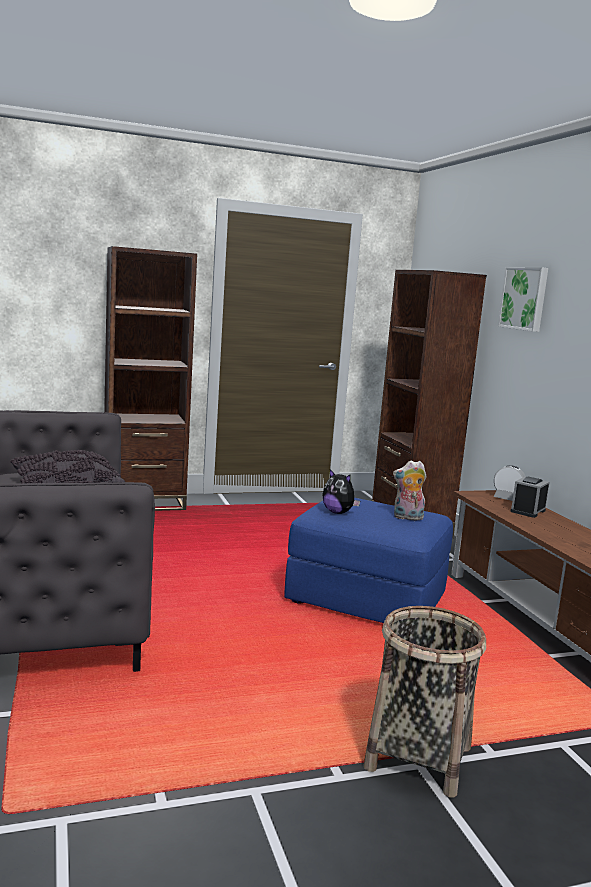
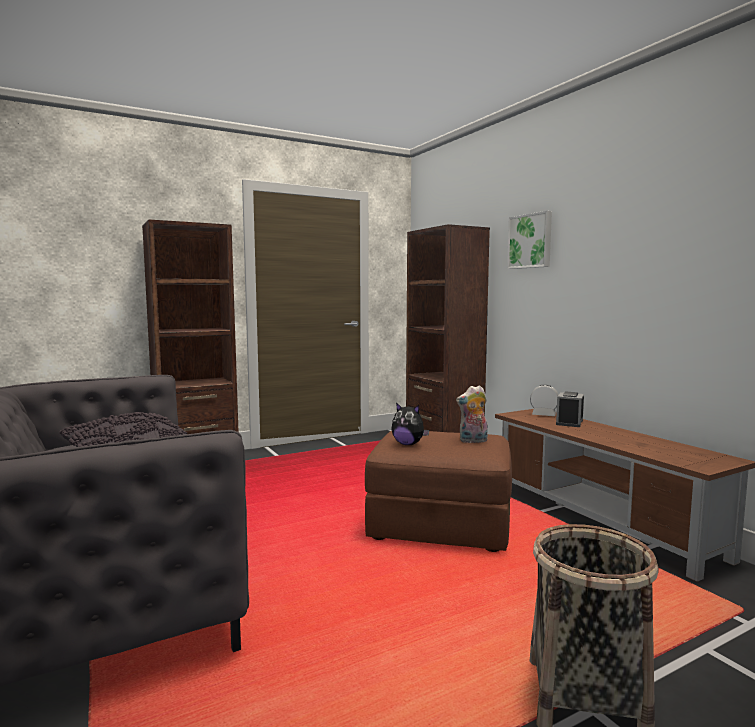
camera: 10 degrees left, 5 degrees down
blue ottoman [285,498,453,623] -> brown ottoman [365,430,512,552]

